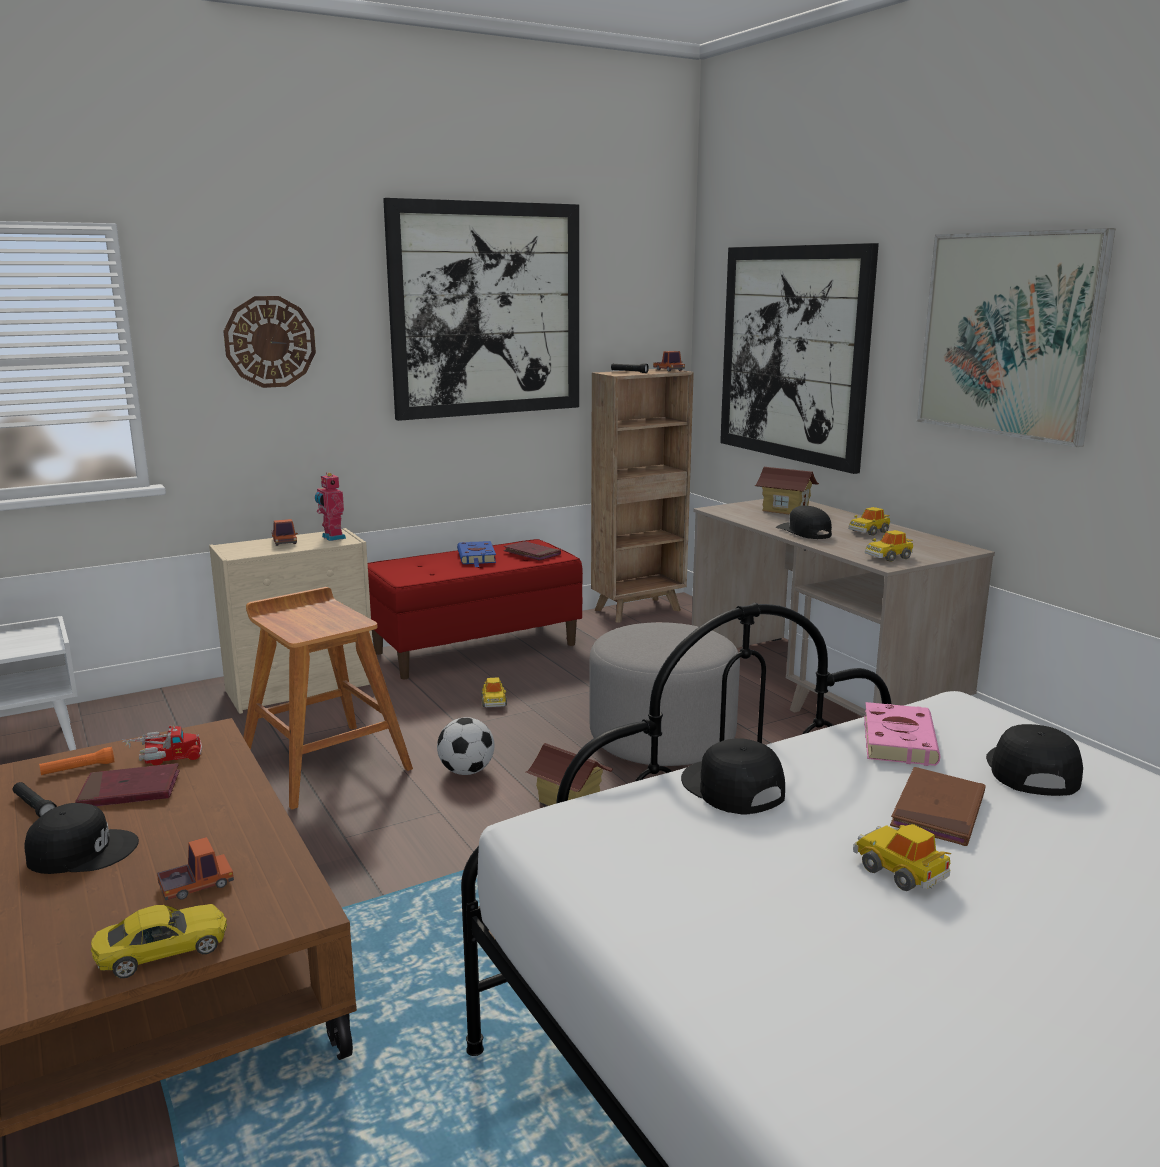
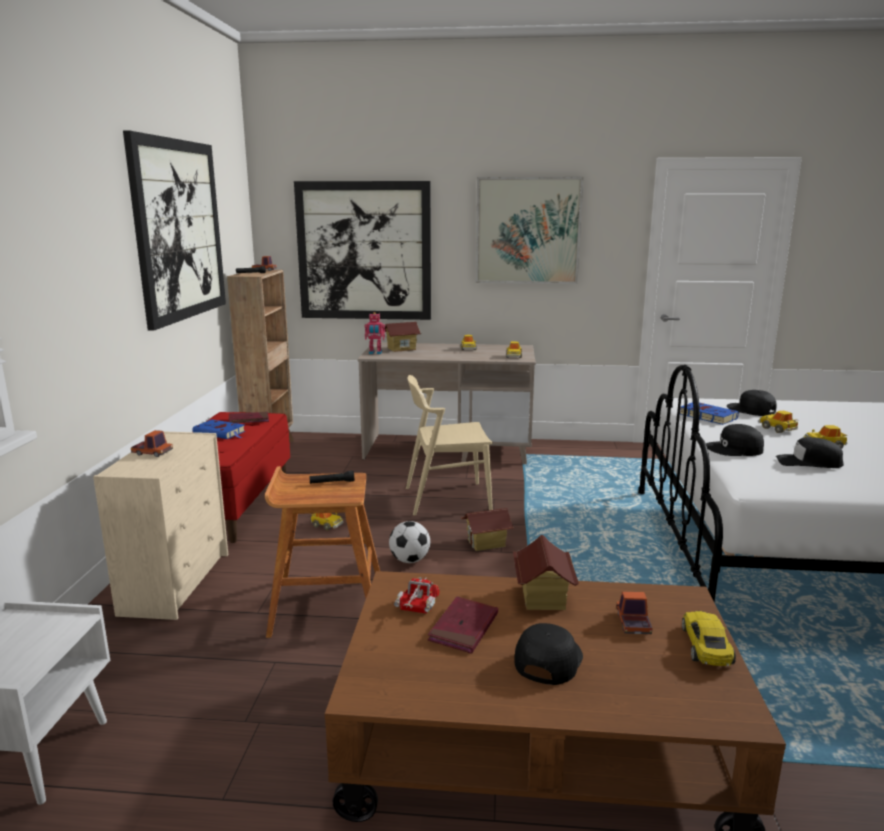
camera: 55 degrees left, 0 degrees up
black flashlight [13,782,57,817] -> black flashlight moved to [309,471,354,484]
orange flashlight [39,747,114,775] -> none
wall clock [223,296,316,388] -> none
toy robot [315,472,346,541] -> toy robot moved to [365,312,385,354]
grey ottoman [589,622,740,766] -> beige chair [406,375,493,515]
black cap [776,506,832,539] -> black cap moved to [776,437,844,468]
pink book [864,702,940,766] -> blue book [680,402,739,425]
brown book [890,767,986,846] -> toy car [759,411,798,433]
none -> toy house [513,535,579,610]

